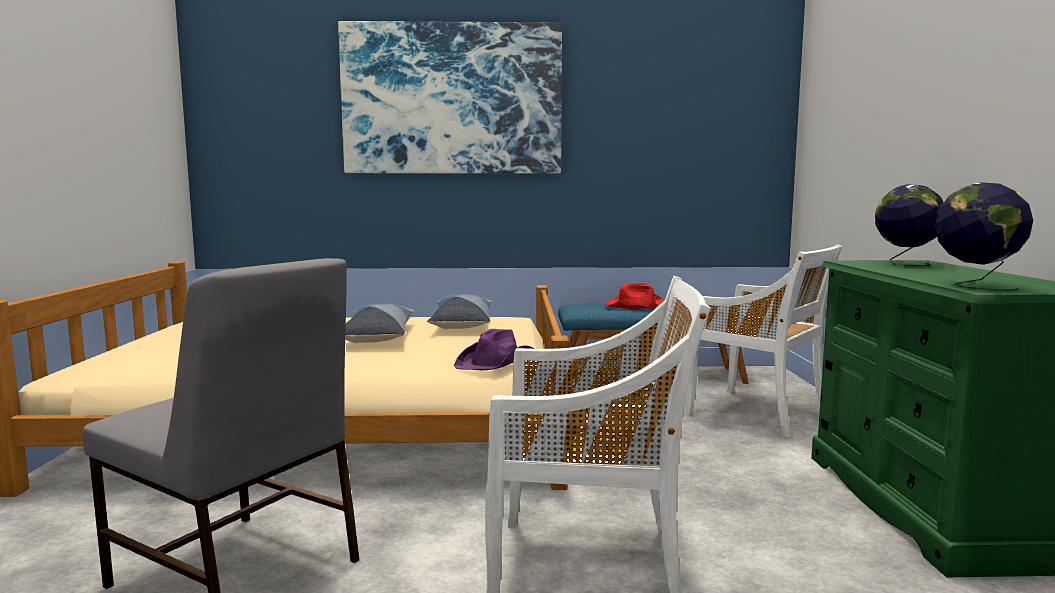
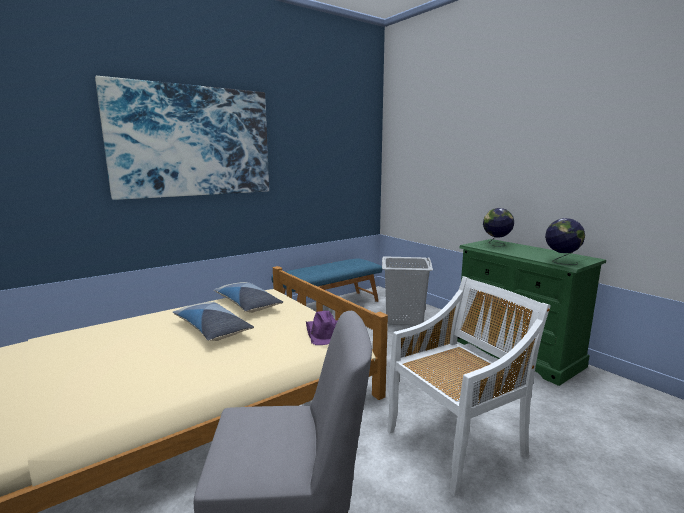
camera: 35 degrees left, 5 degrees up
red hat [605,284,664,309] -> none
white chair [684,244,842,438] -> grey laundry basket [382,257,433,325]

